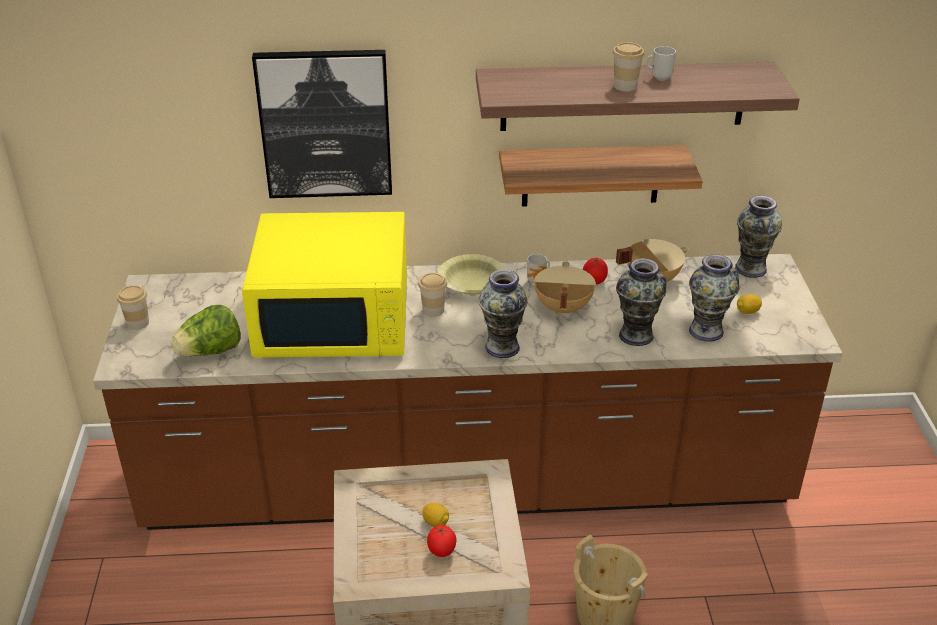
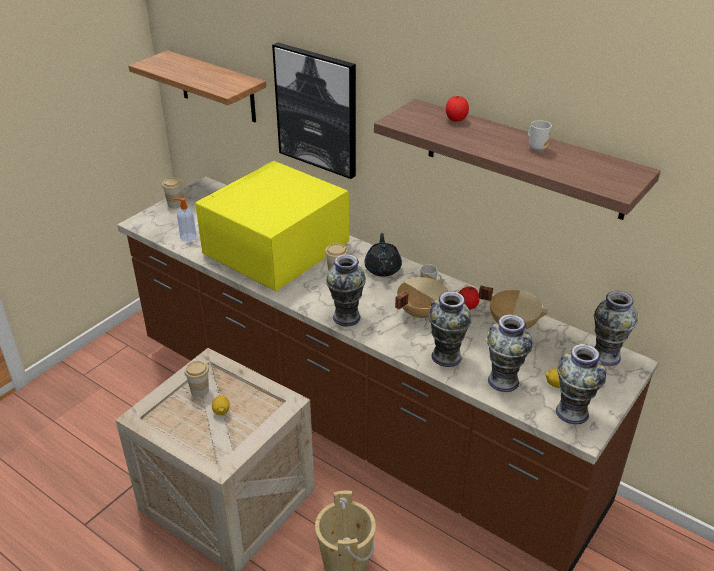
camera: 40 degrees right, 0 degrees up
lettuce [171,305,241,356] -> soap dispenser [173,198,196,241]
yellow microwave [242,212,407,358] -> yellow microwave turned 90 degrees clockwise [195,161,349,291]
tomato [427,525,456,557] -> tomato moved to [446,95,469,121]
yellow bowl [438,254,505,295] -> black teapot [365,233,402,277]
shelf [499,145,703,207] -> shelf moved to [128,50,266,122]
cup [613,42,644,91] -> cup moved to [184,361,209,397]
none -> vase [556,344,606,424]

